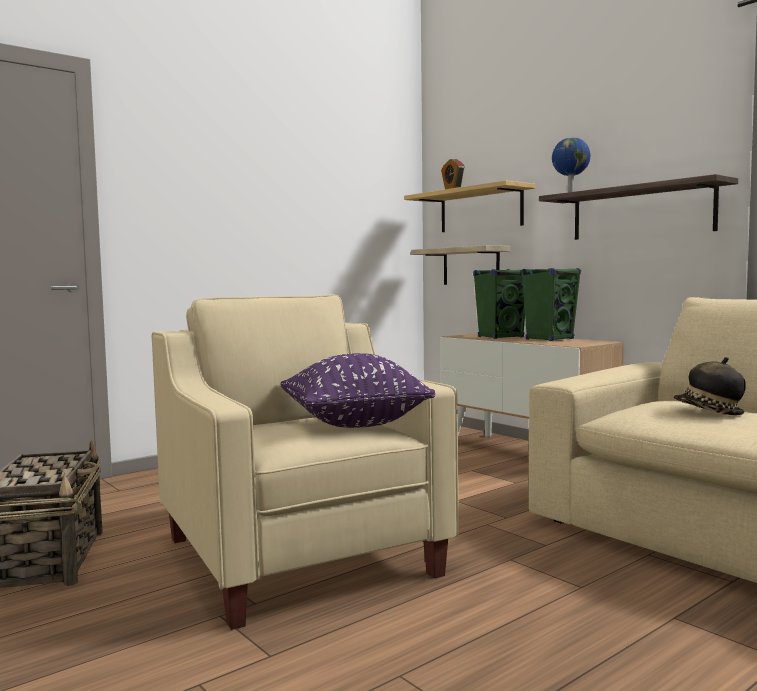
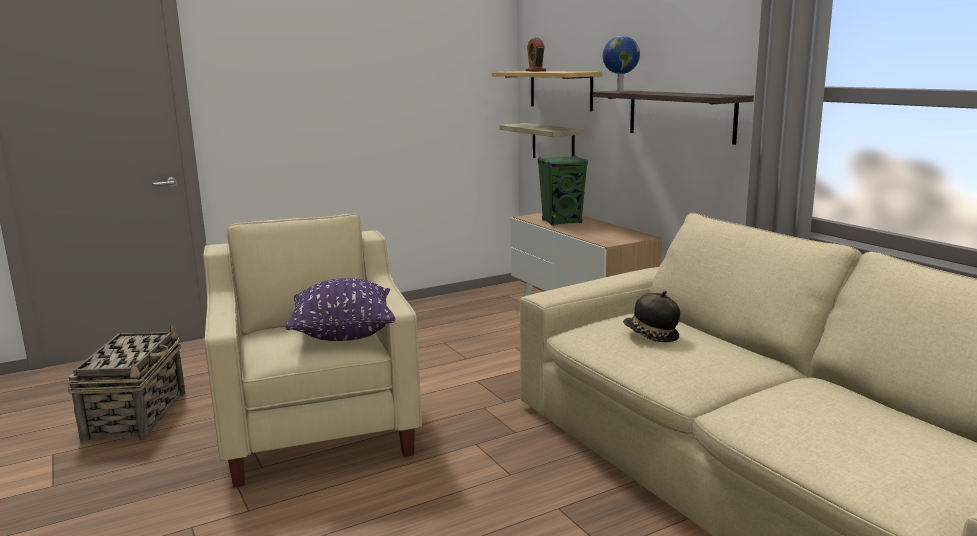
camera: 10 degrees right, 10 degrees up
green speaker [521,268,581,341] -> none

